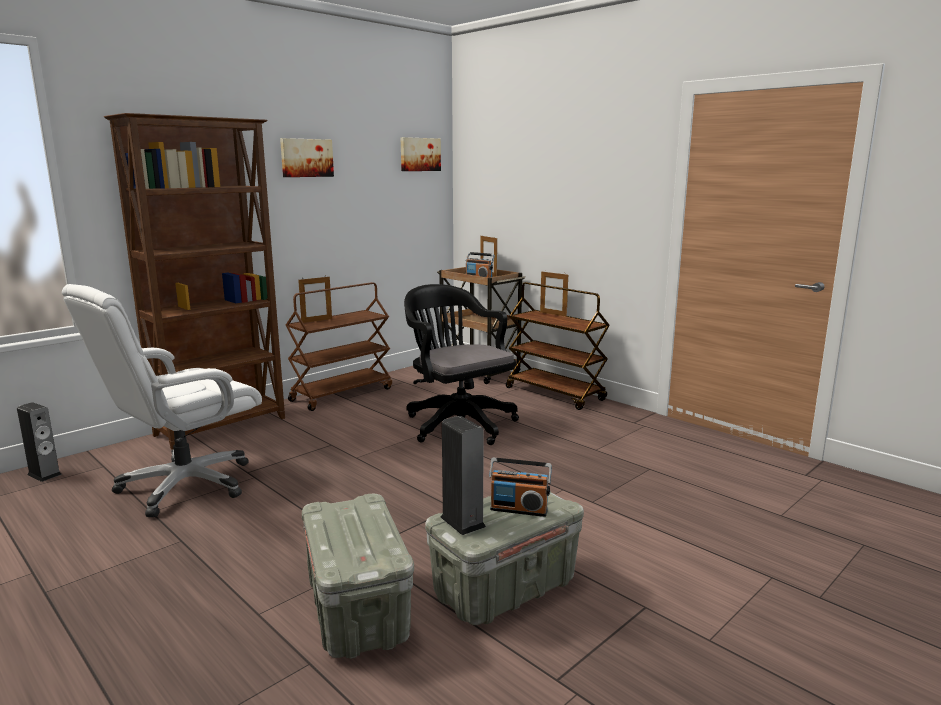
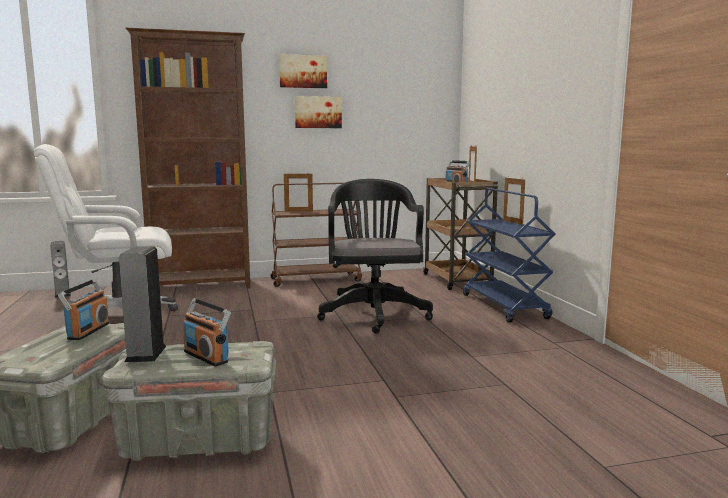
camera: 30 degrees right, 5 degrees down
picture [401,137,441,171] -> picture moved to [295,96,342,128]
brown cart [506,282,610,410] -> blue cart [463,188,555,323]
none -> radio [58,279,109,340]

